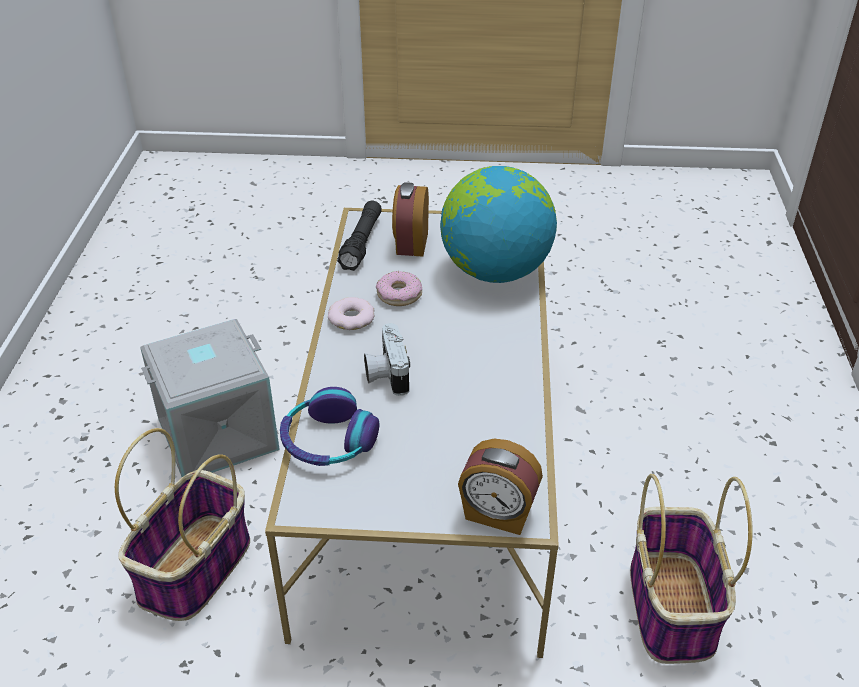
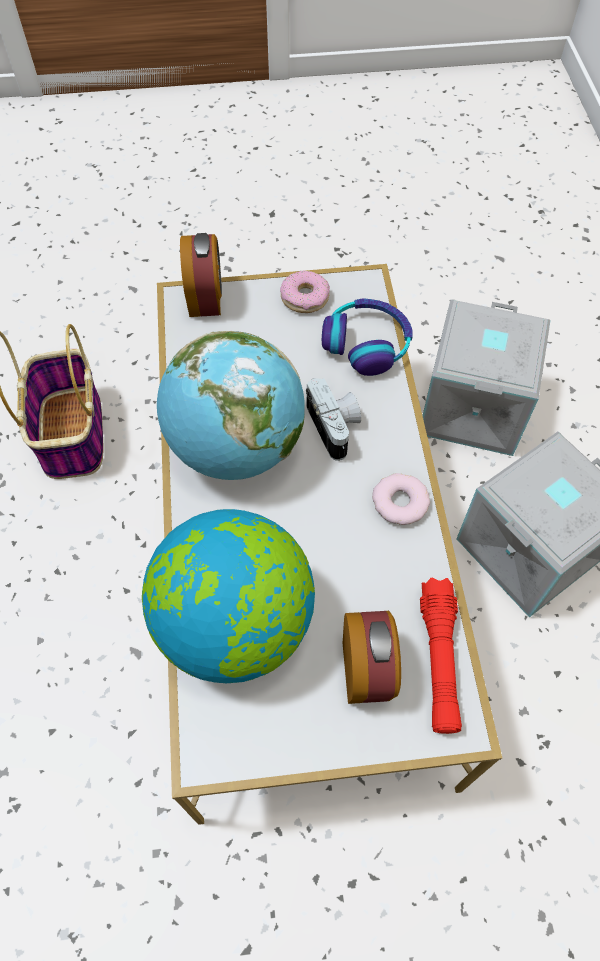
camera: 170 degrees right, 20 degrees up
basket [115,428,250,621] -> grey storage box [422,300,551,456]
black flashlight [337,201,382,271] -> red flashlight [420,578,462,734]
donut [376,271,422,306] -> donut moved to [280,270,330,313]
alarm clock [458,439,543,535] -> alarm clock turned 75 degrees clockwise [180,233,222,317]
none -> globe [157,331,305,480]

